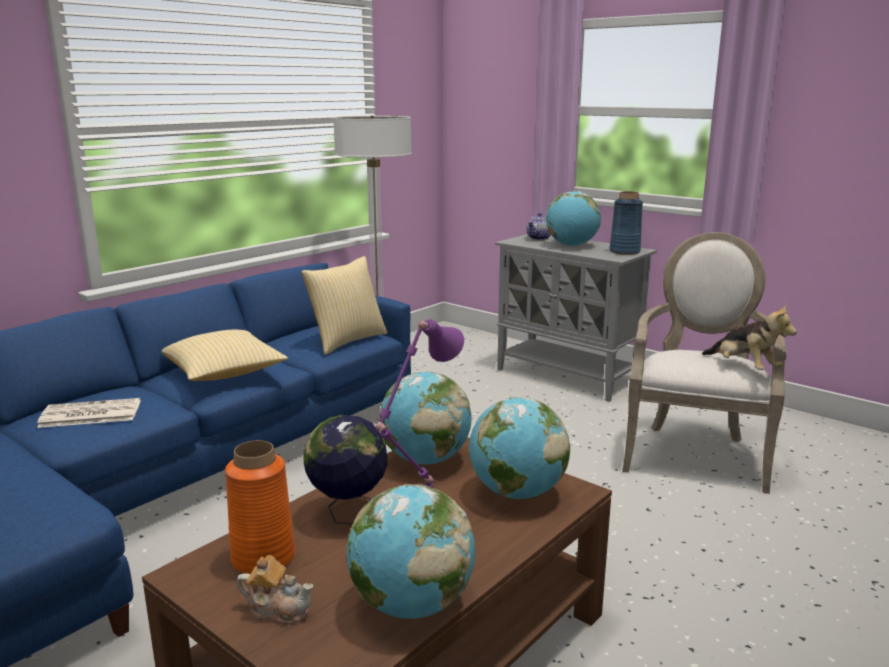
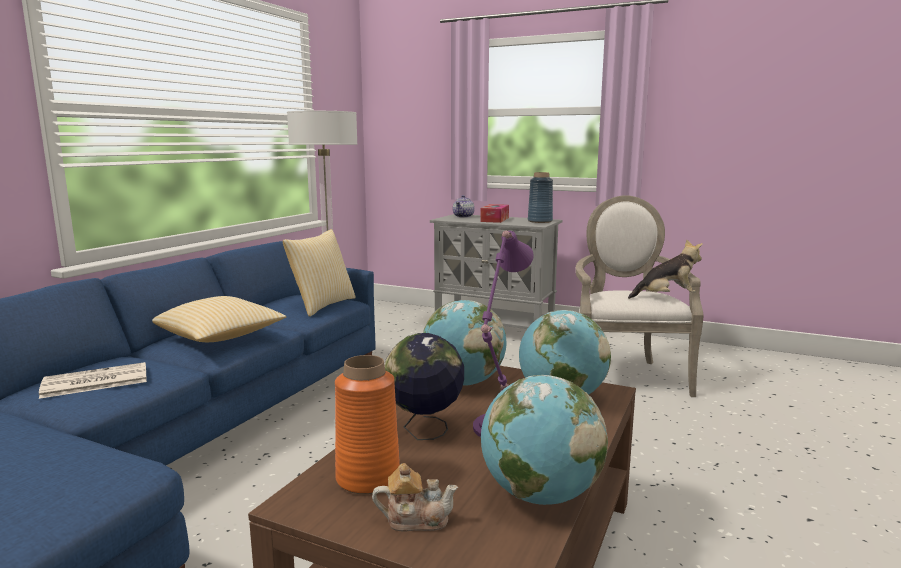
camera: 15 degrees left, 5 degrees down
globe [546,191,601,246] -> tissue box [480,204,509,223]
plush toy [702,304,797,370] -> plush toy turned 45 degrees counterclockwise [628,240,703,299]

